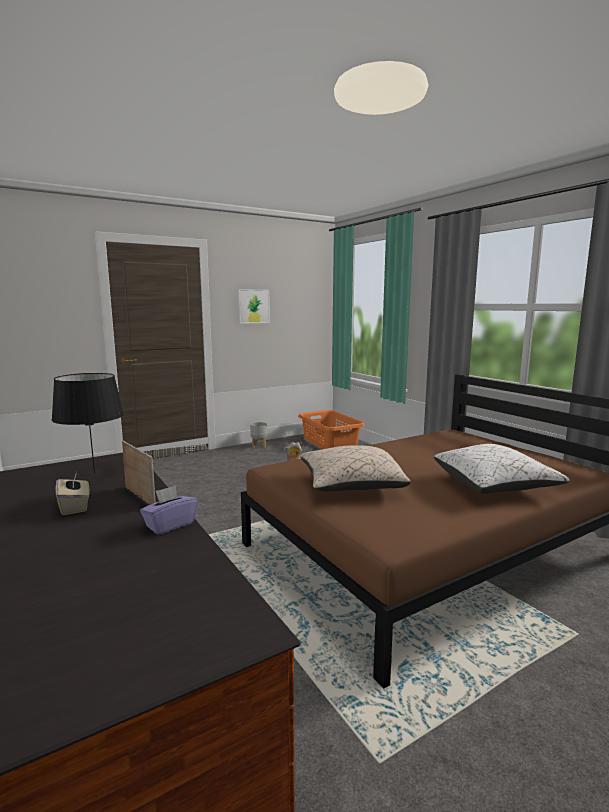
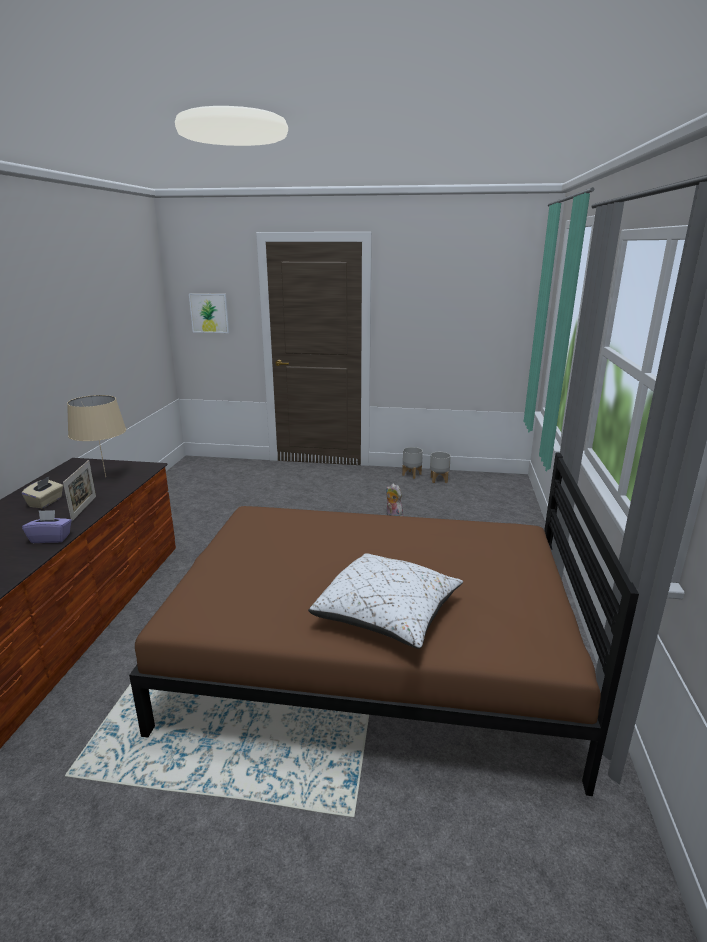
camera: 40 degrees right, 10 degrees up
black table lamp [51,373,124,474] -> beige table lamp [67,395,126,477]
picture [238,289,270,324] -> picture moved to [189,293,229,333]
orange laundry basket [298,410,365,449] -> none
beige pillow [300,445,411,492] -> none
none -> grey planter [430,452,451,483]

